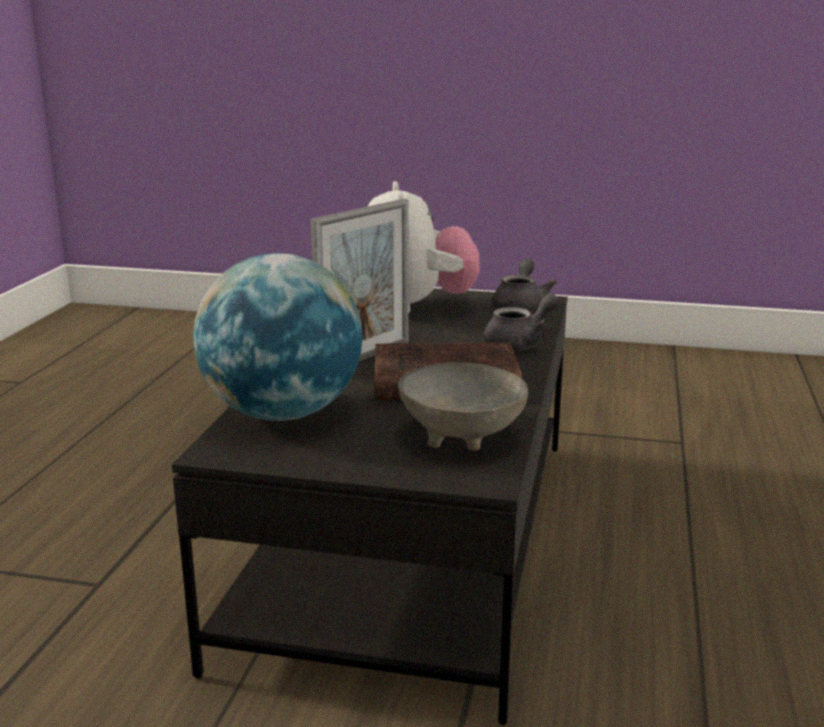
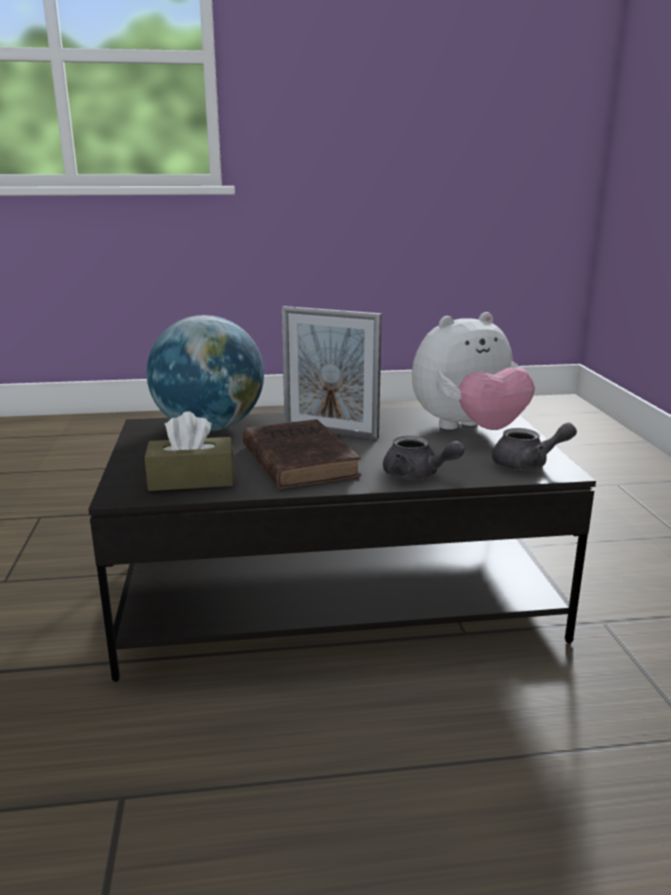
camera: 70 degrees right, 0 degrees up
grey bowl [398,363,528,451] -> brown tissue box [145,411,234,491]

